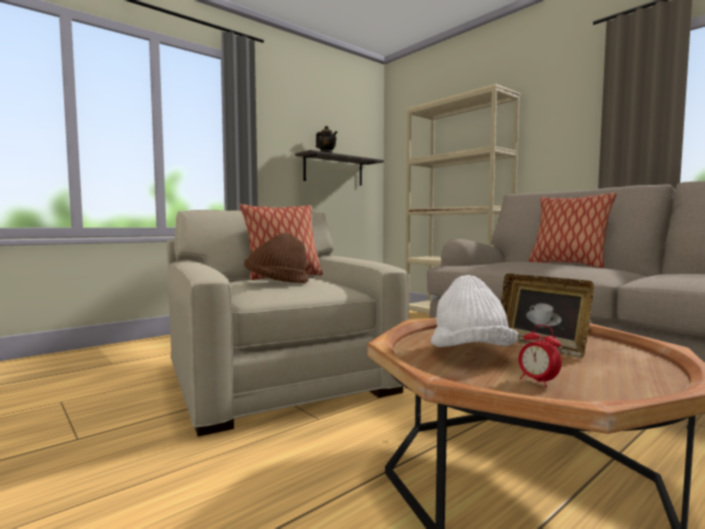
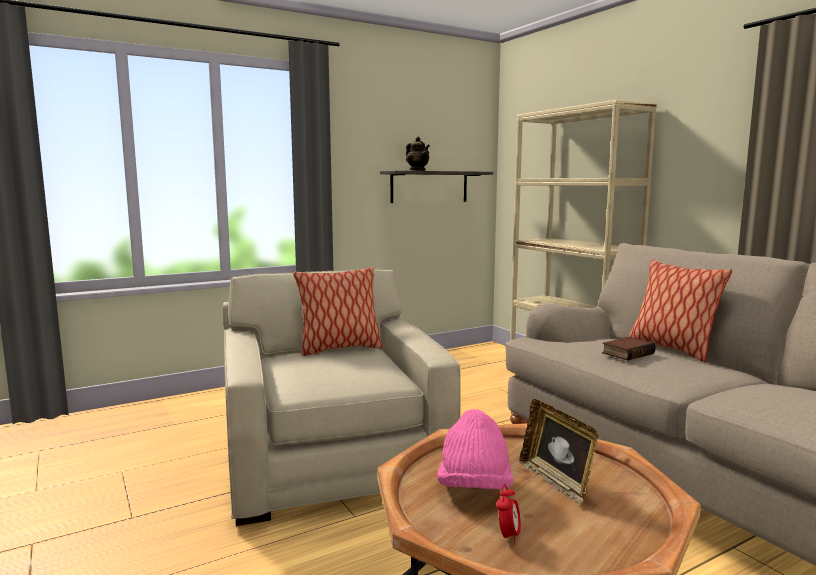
camera: 10 degrees right, 5 degrees up
brown hat [244,233,309,283] -> none
white hat [431,275,518,347] -> pink hat [437,409,514,490]
alarm clock [519,325,562,387] -> alarm clock turned 135 degrees counterclockwise [496,484,521,545]
none -> book [602,337,656,361]

